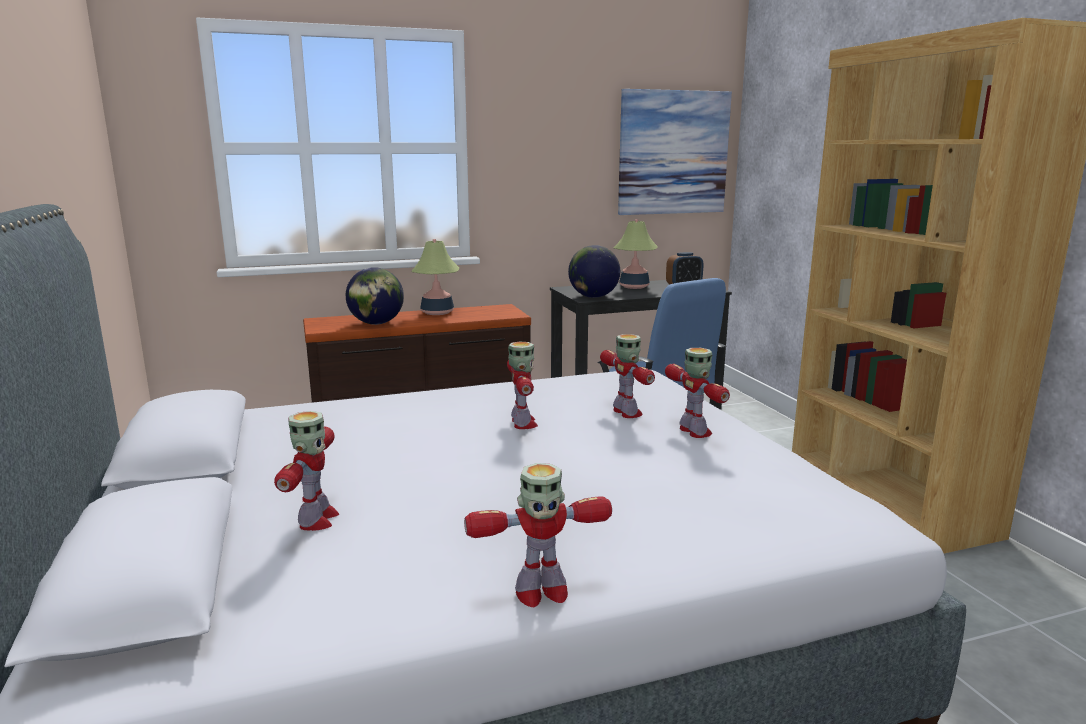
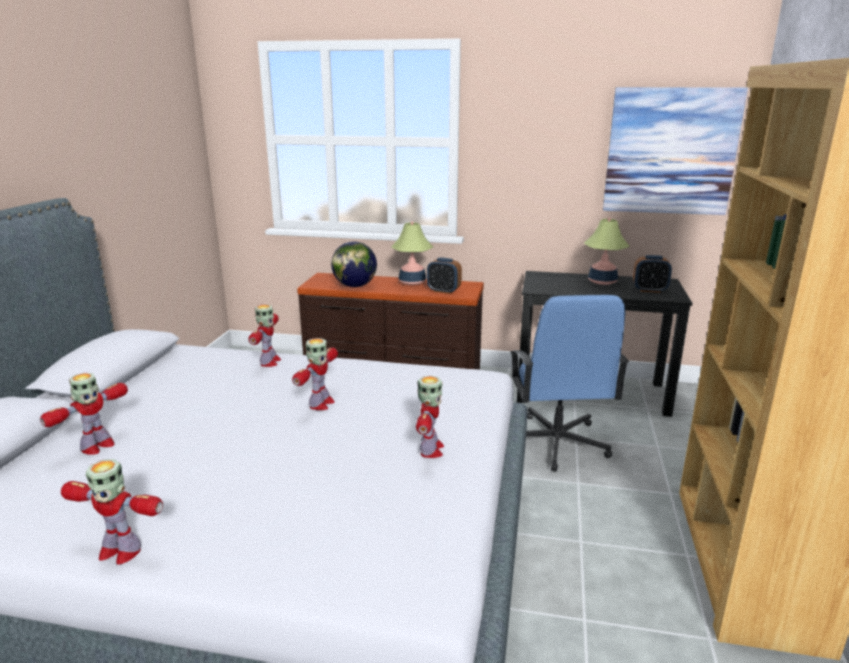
camera: 30 degrees right, 5 degrees up
globe [568,245,620,298] -> none
toy robot [600,334,655,418] -> toy robot moved to [248,304,281,367]
none -> alarm clock [427,257,462,294]

